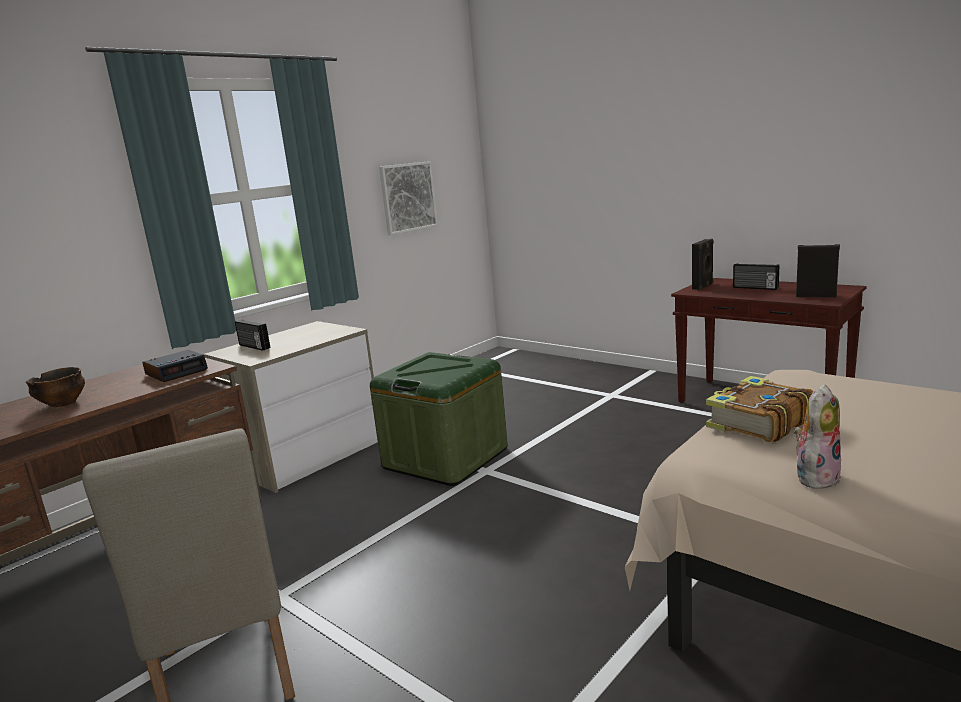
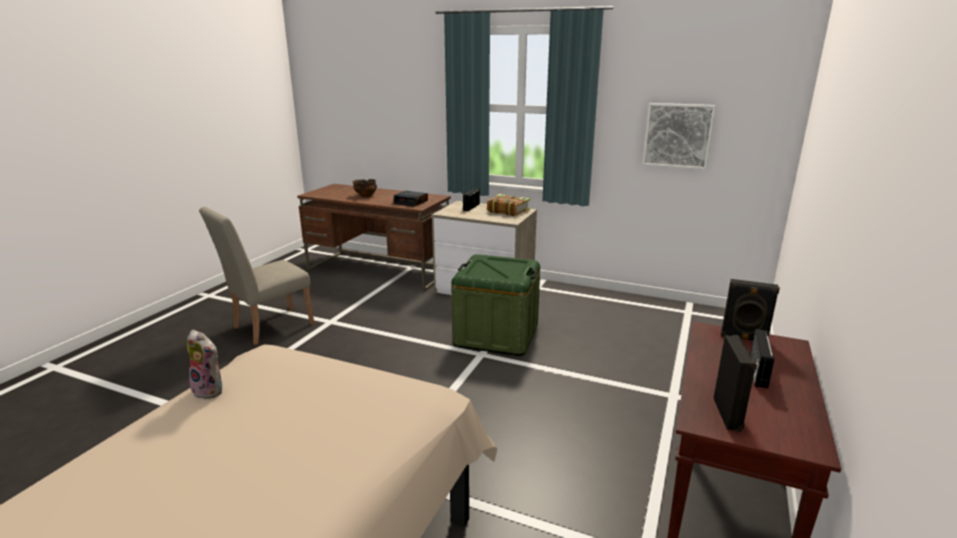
camera: 70 degrees right, 5 degrees up
book [706,376,813,442] -> book moved to [487,194,530,216]

